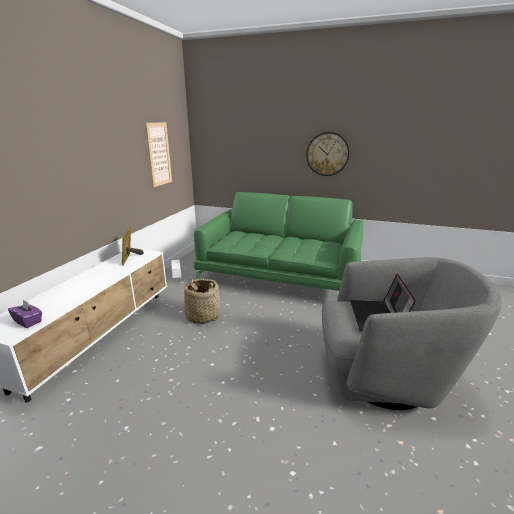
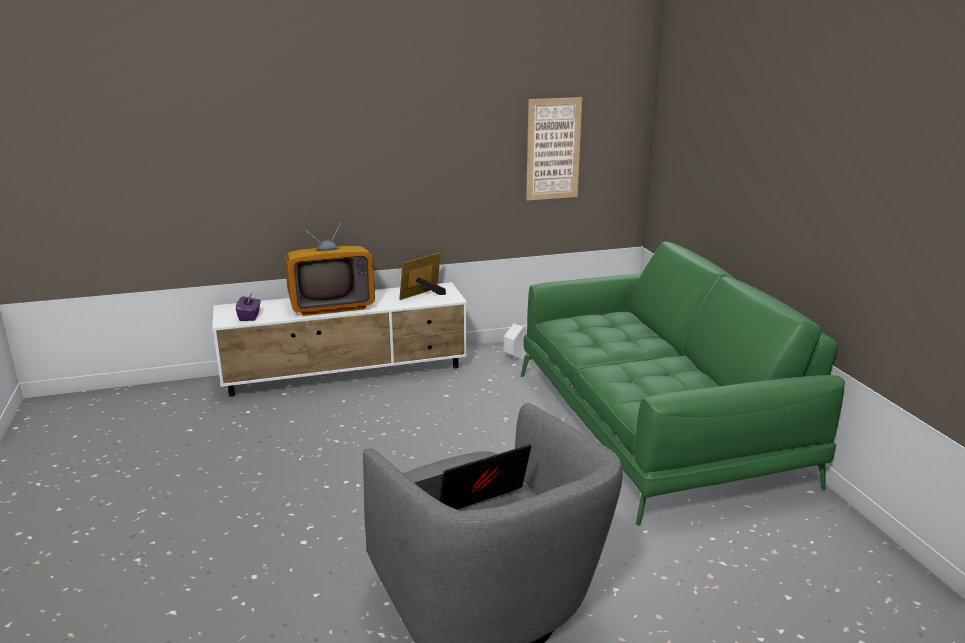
camera: 55 degrees right, 0 degrees up
basket [184,279,220,324] -> none
wall clock [306,132,350,176] -> none
none -> television [285,214,375,316]

